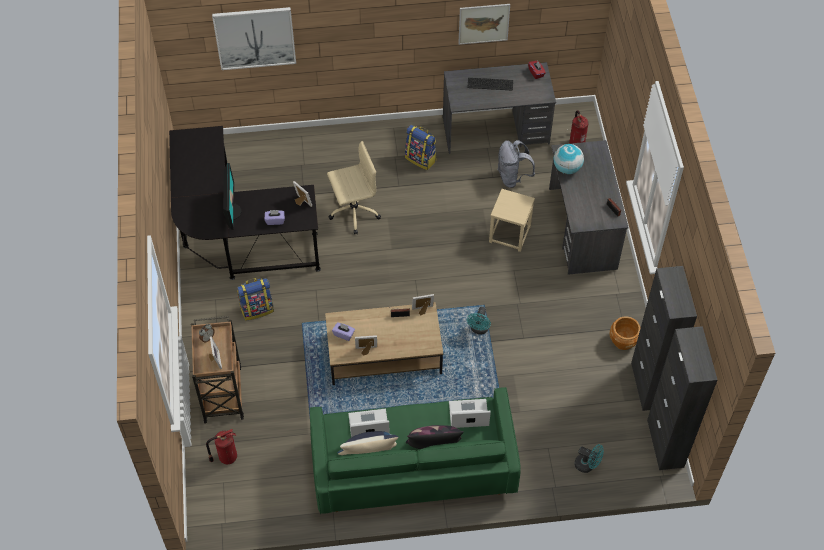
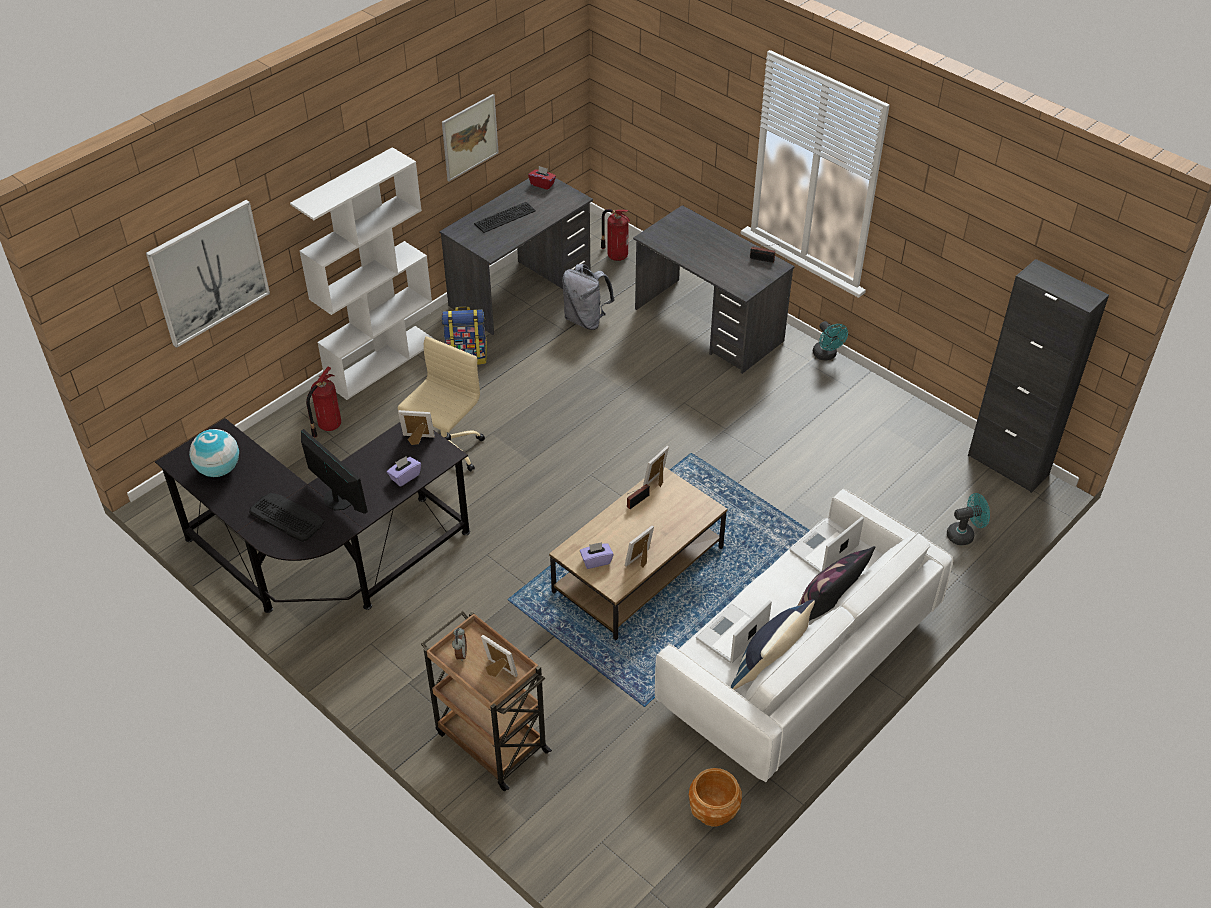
camera: 40 degrees left, 10 degrees down
fire extinguisher [206,429,237,464] -> fire extinguisher moved to [306,367,341,438]
backpack [237,278,274,321] -> none
green sofa [310,387,521,514] -> white sofa [655,489,953,782]
turquoise fan [467,307,491,334] -> turquoise fan moved to [813,321,848,360]
beige stool [489,189,535,252] -> none
globe [553,144,584,174] -> globe moved to [189,429,239,477]
brown planter [609,316,641,350] -> brown planter moved to [689,768,742,827]
black cabinet [631,266,697,411] -> none
none -> keyboard [249,493,324,542]
none -> white bookcase [290,147,436,400]

